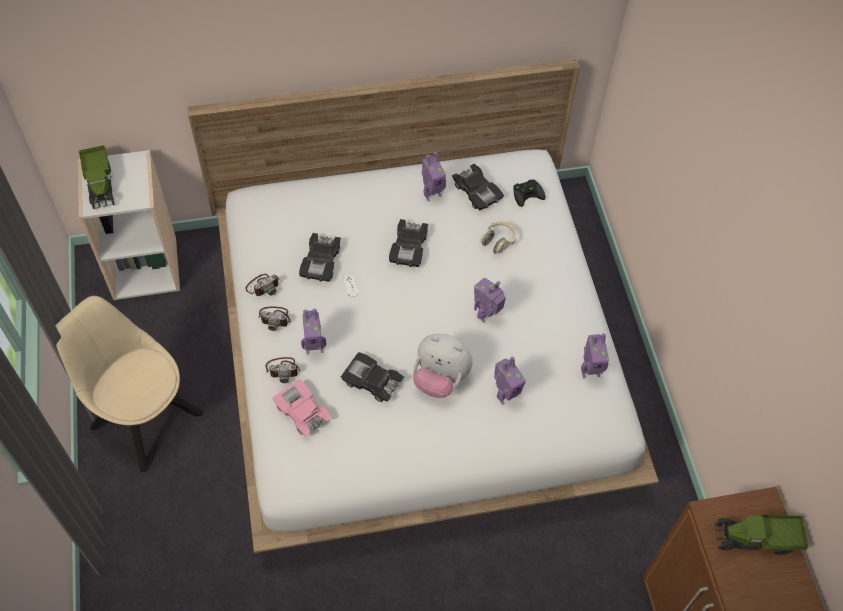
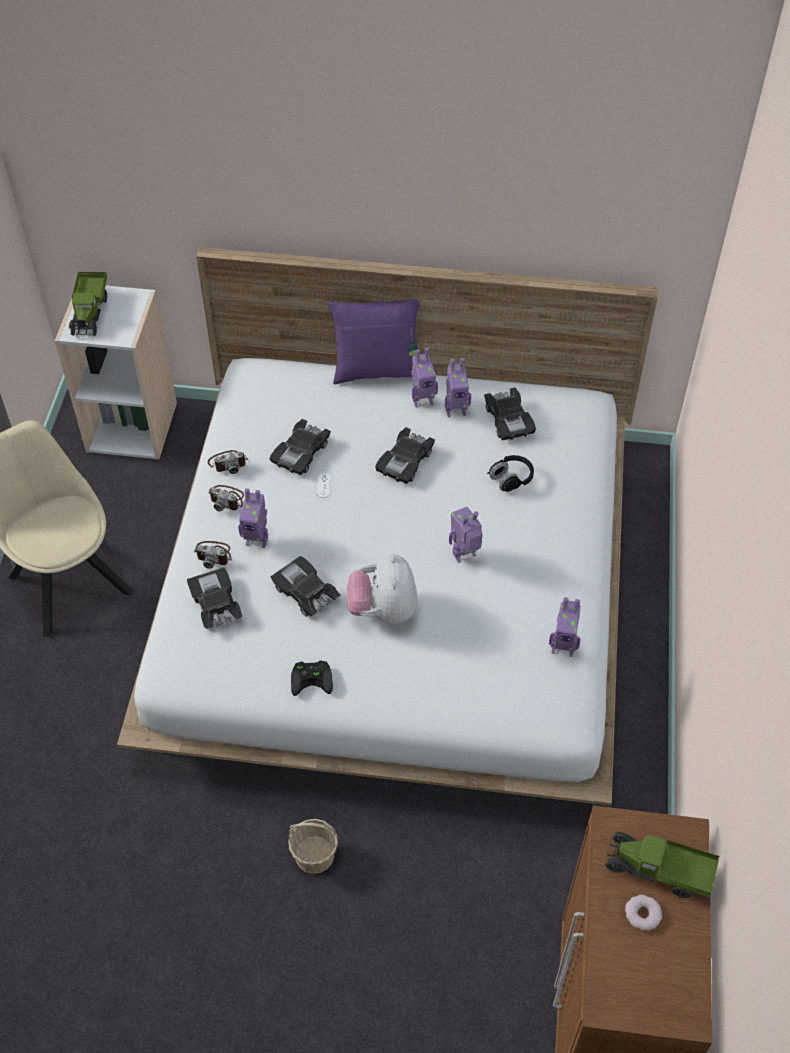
camera: 20 degrees right, 5 degrees down
pink toy car [272,379,332,436] -> black toy car [187,568,243,629]
plush toy [413,334,473,398] -> plush toy turned 45 degrees clockwise [347,554,417,624]
beige headphones [480,221,516,254] -> black headphones [487,455,534,492]
toy robot [494,357,526,405] -> toy robot moved to [411,348,438,408]
black game controller [513,180,546,207] -> black game controller moved to [291,660,333,696]
none -> basket [288,819,338,874]
none -> purple pillow [328,299,419,384]
none -> donut [625,895,662,931]

